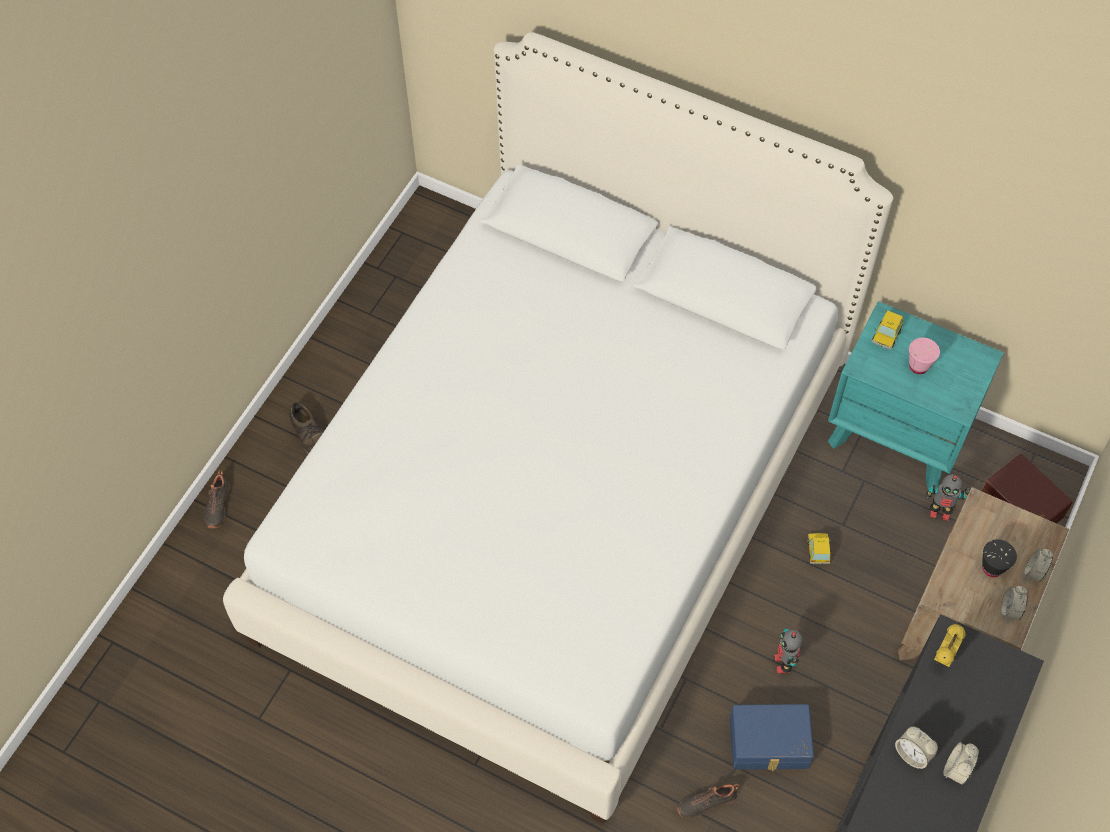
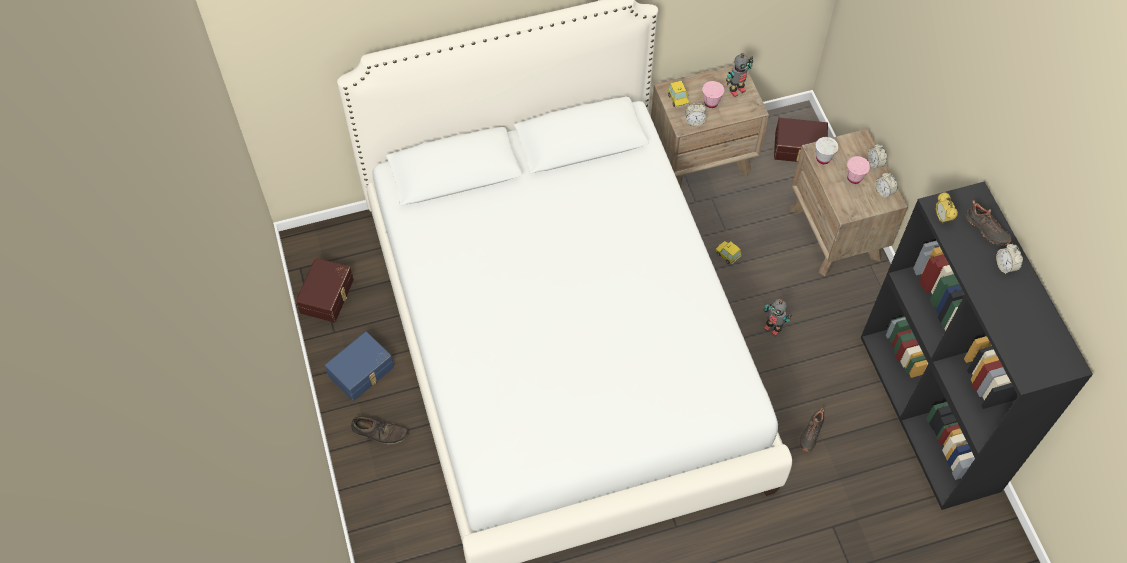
camera: 45 degrees left, 0 degrees up
black shoe [204,470,230,529] -> black shoe moved to [966,200,1012,245]
blue storage box [730,704,814,771] -> blue storage box moved to [325,332,394,401]
turquoise nightstand [828,301,1004,489] -> brown nightstand [651,65,769,187]
alarm clock [895,727,938,769] -> alarm clock moved to [685,103,706,126]
toy robot [926,474,971,521] -> toy robot moved to [726,53,753,97]
black cup [982,539,1017,577] -> pink cup [847,156,870,184]
none -> brown storage box [296,258,354,322]
none -> white cup [816,137,838,164]

